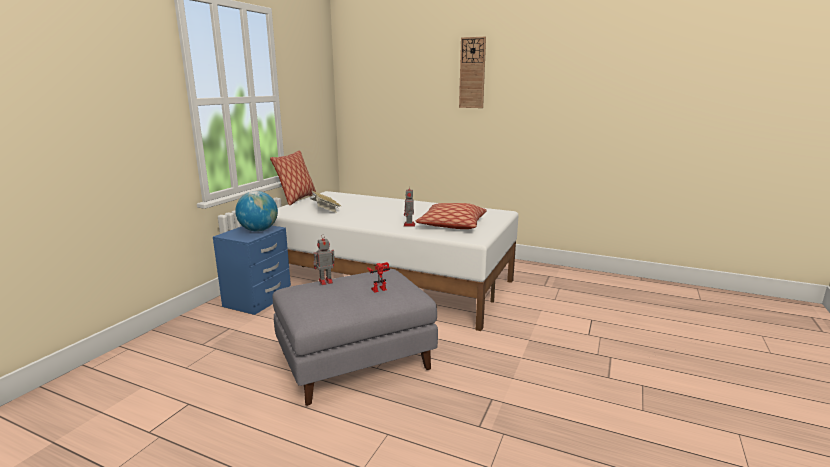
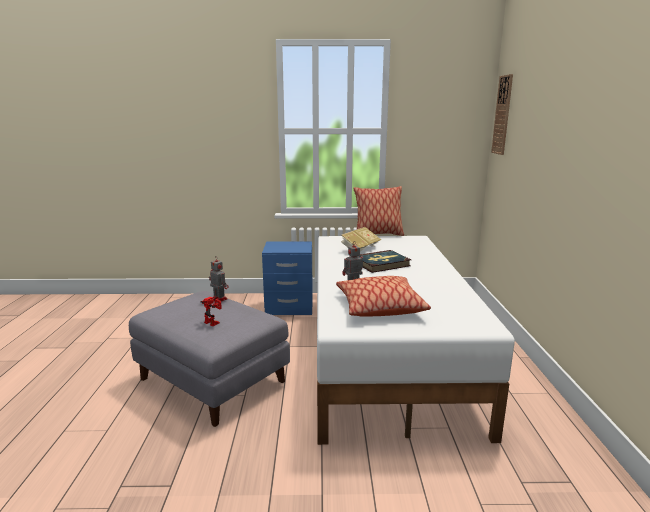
camera: 65 degrees right, 0 degrees up
globe [235,191,278,232] -> none
wall clock [459,37,486,108] -> wall clock moved to [491,74,513,155]
none -> book [358,250,411,273]

